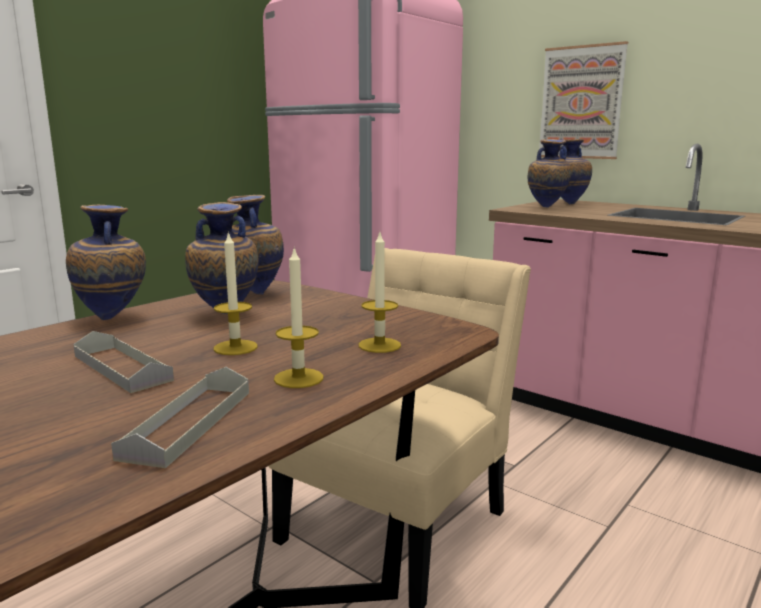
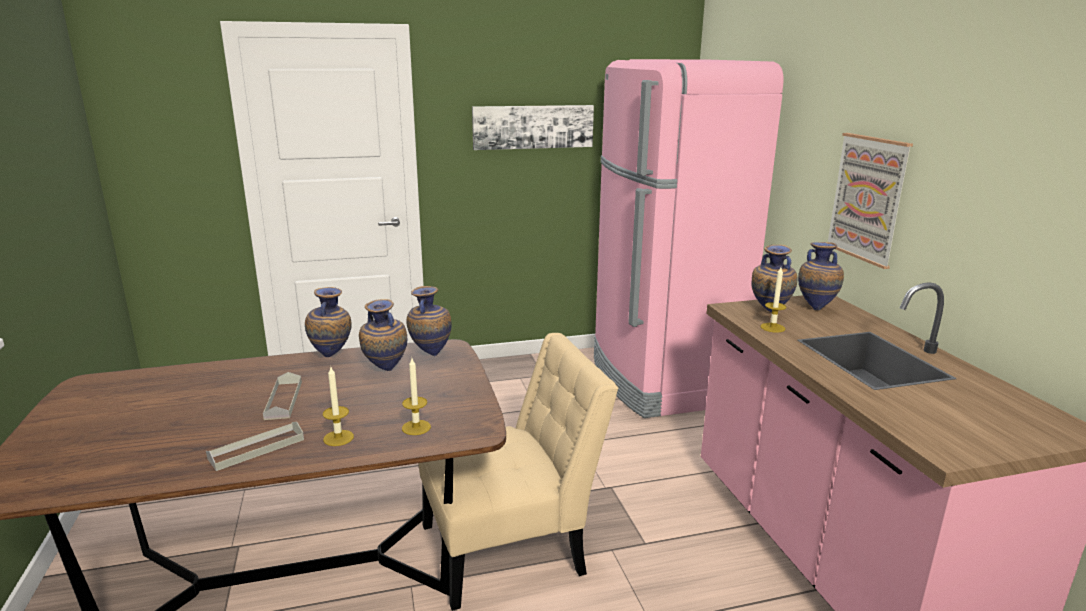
camera: 35 degrees right, 5 degrees up
candle [214,231,258,355] -> candle moved to [760,267,787,332]
none -> picture [472,105,594,150]

